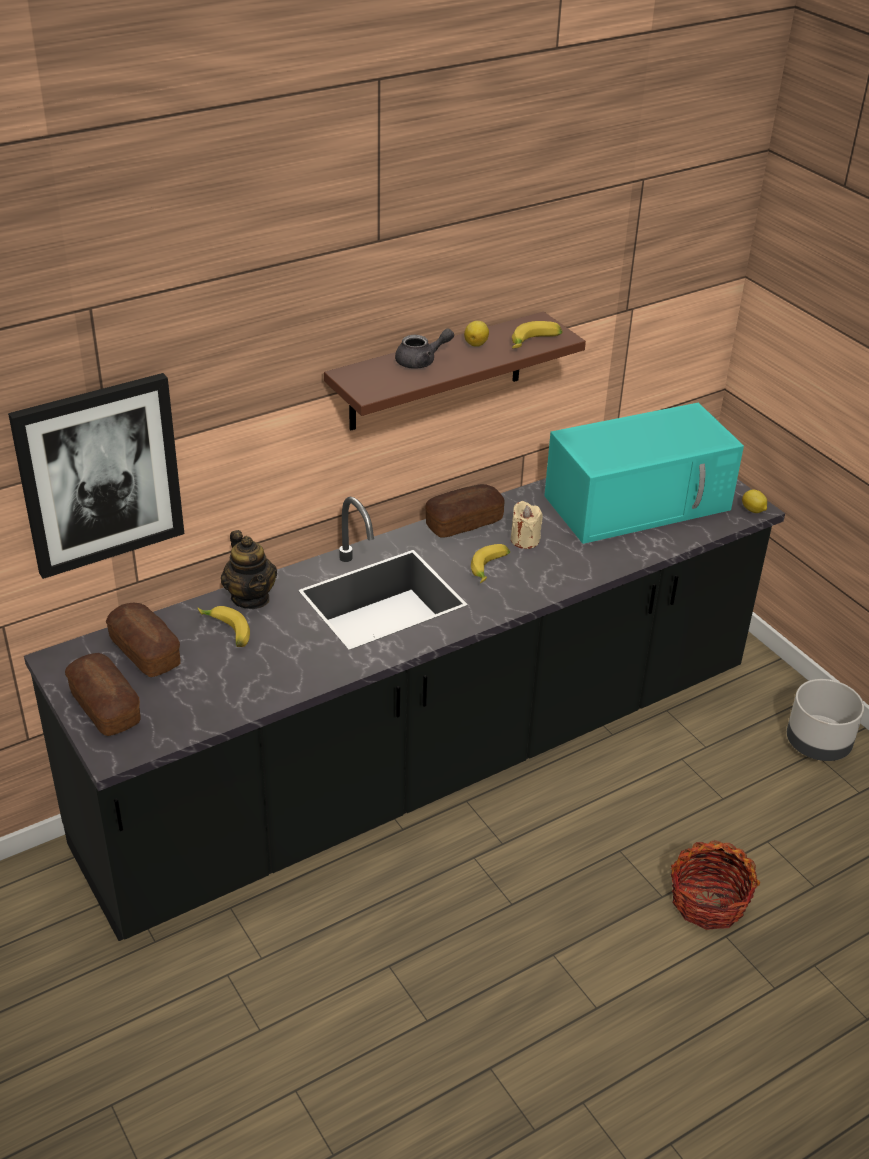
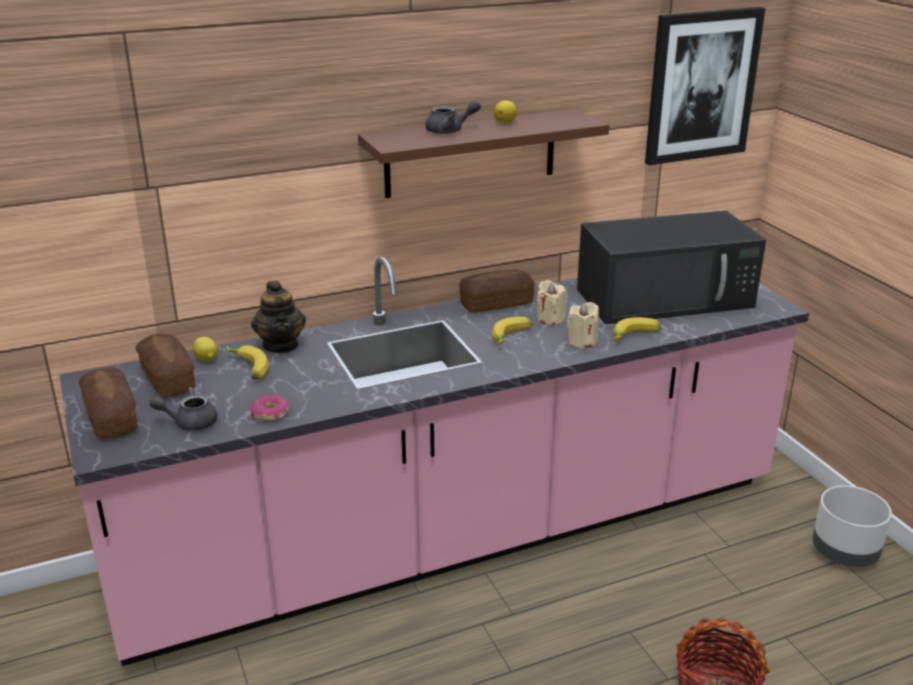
camera: 10 degrees right, 10 degrees down
picture [8,373,184,579] -> picture moved to [645,7,765,165]
black counter [24,478,785,941] -> pink counter [60,257,809,666]
banana [512,321,562,348] -> banana moved to [612,317,661,340]
turquoise microwave [544,403,744,544] -> black microwave [577,210,766,324]
lemon [742,489,767,513] -> lemon moved to [192,337,217,362]
none -> grey teapot [150,387,217,431]
none -> donut [250,394,290,421]
none -> beige candle [567,302,599,348]

